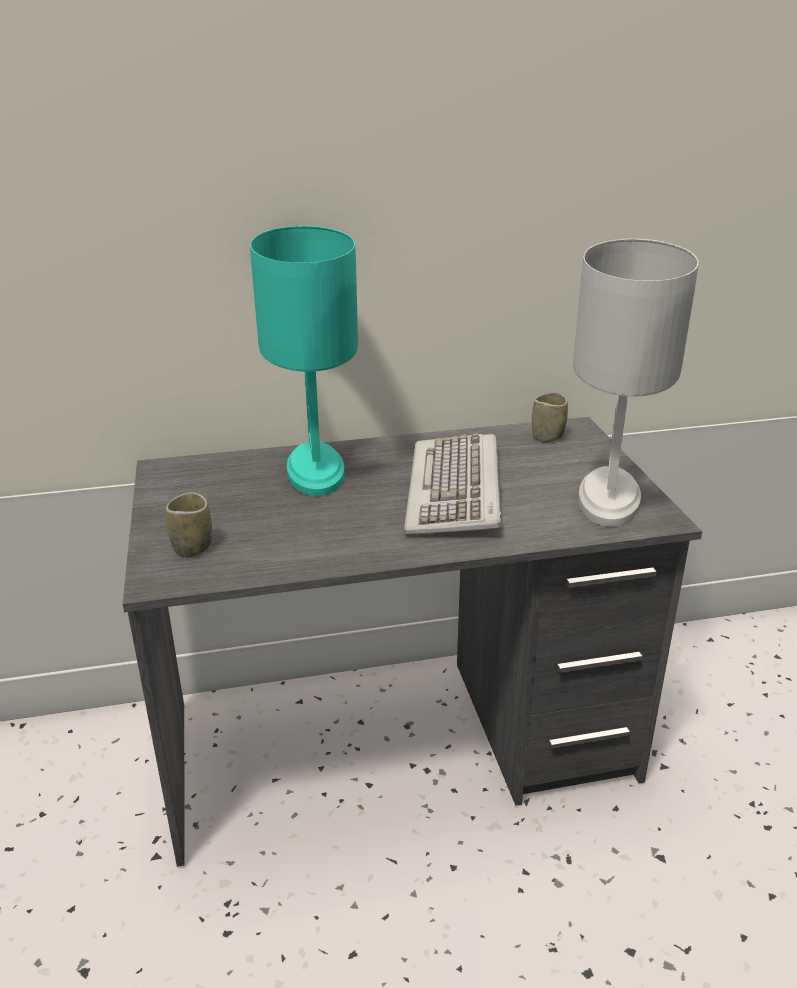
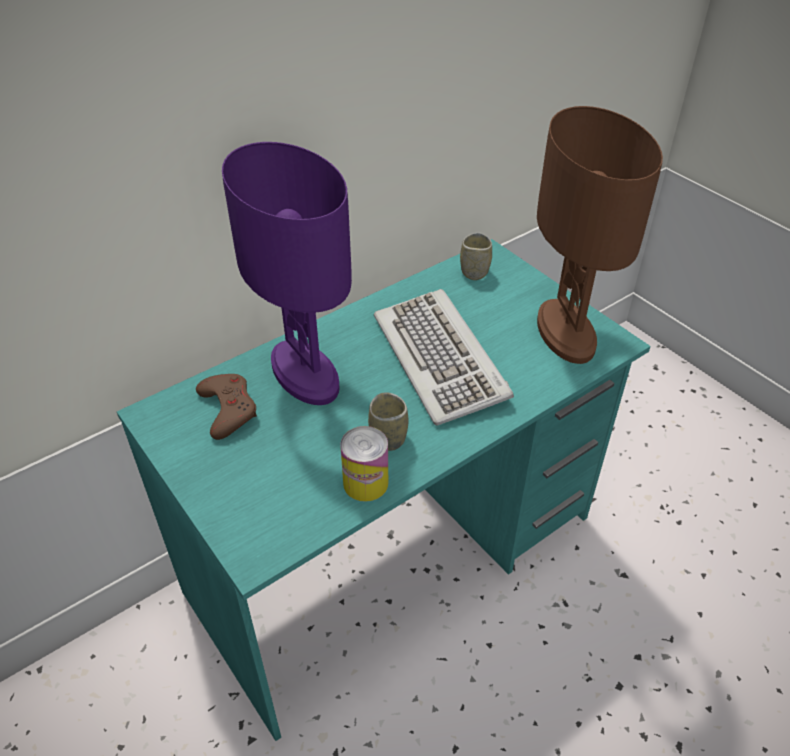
camera: 25 degrees left, 15 degrees up
grey desk [123,417,702,867] -> turquoise desk [117,239,651,741]
cup [166,492,212,557] -> cup moved to [368,392,409,451]
turquoise table lamp [250,226,358,496] -> purple table lamp [222,142,352,405]
white table lamp [573,239,699,527] -> brown table lamp [537,106,663,364]
none -> brown game controller [196,374,257,440]
none -> can [340,426,388,502]

